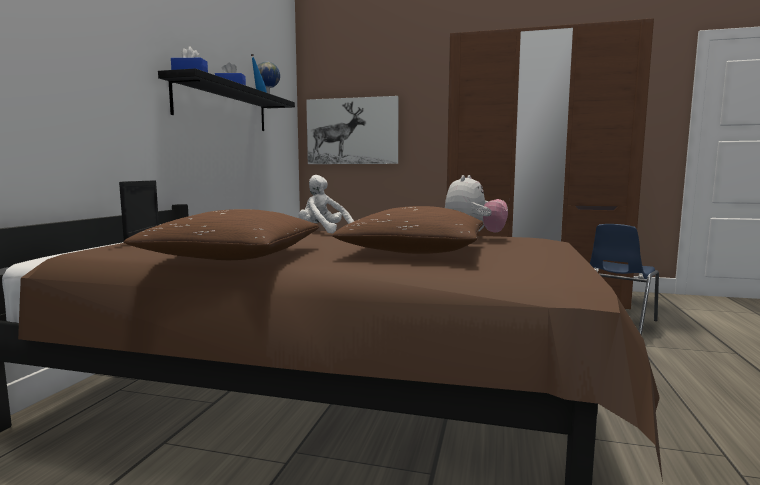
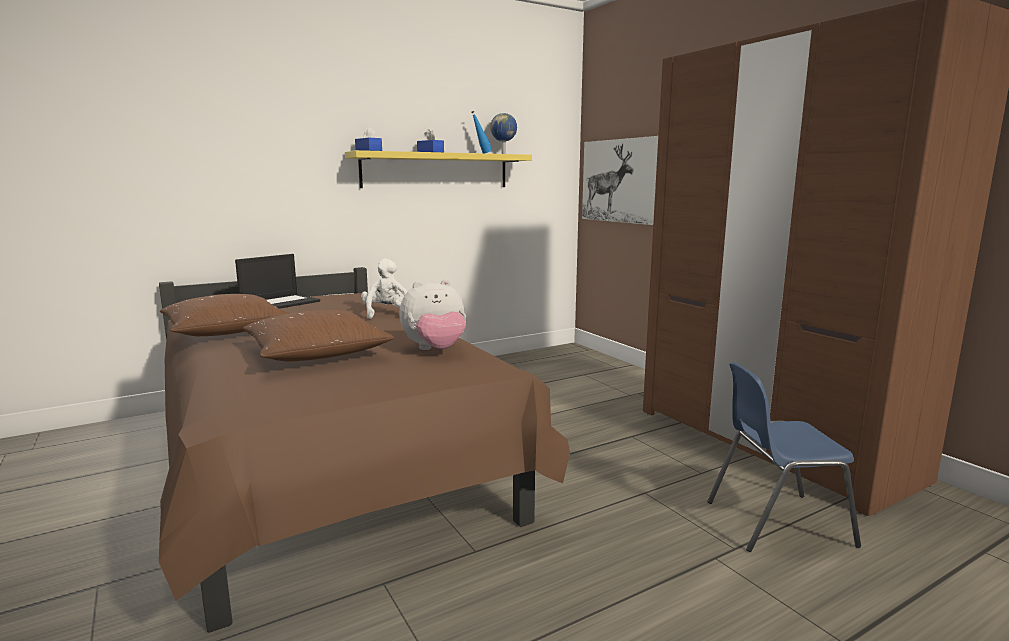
camera: 45 degrees right, 5 degrees up
black shelf [158,68,295,131] -> yellow shelf [345,150,532,188]

